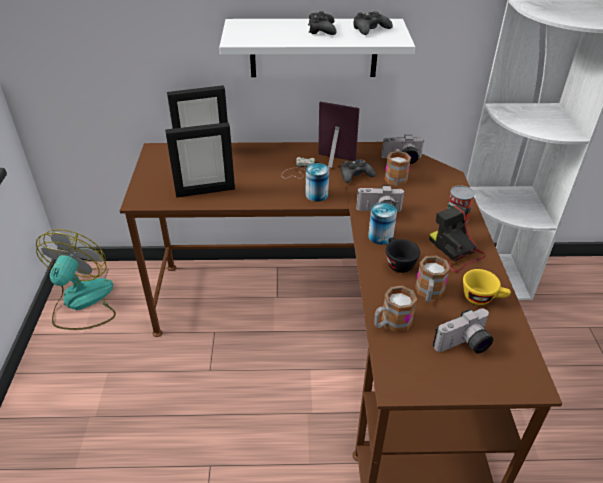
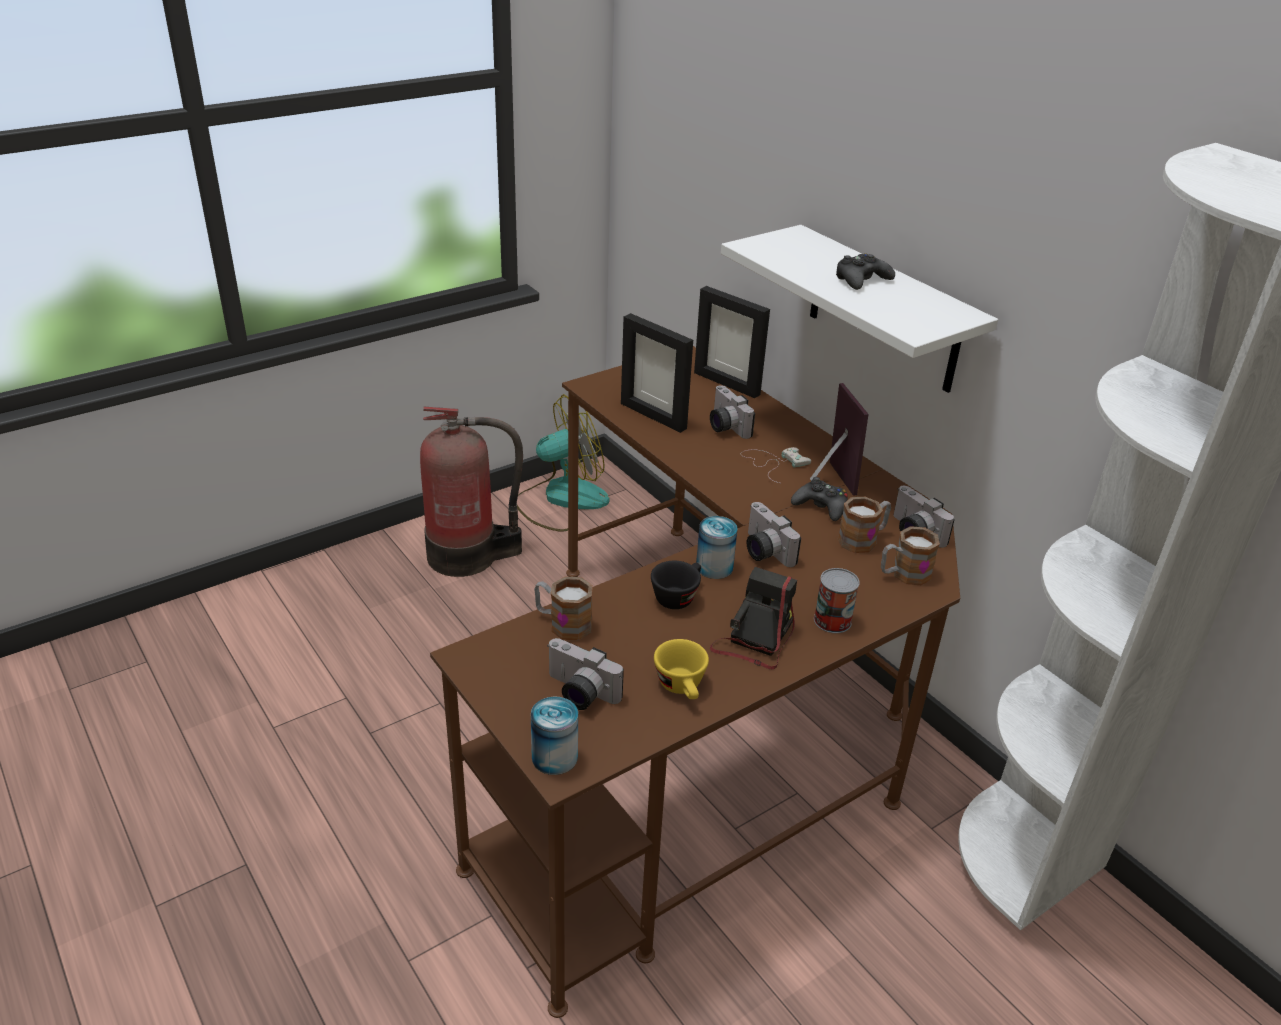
camera: 55 degrees right, 5 degrees down
can [306,163,329,202] -> can moved to [531,697,578,775]
black game controller [354,11,393,35] -> none
mug [415,256,450,303] -> mug moved to [881,526,940,585]
none -> fire extinguisher [420,407,523,577]
none -> camera [710,385,755,439]

